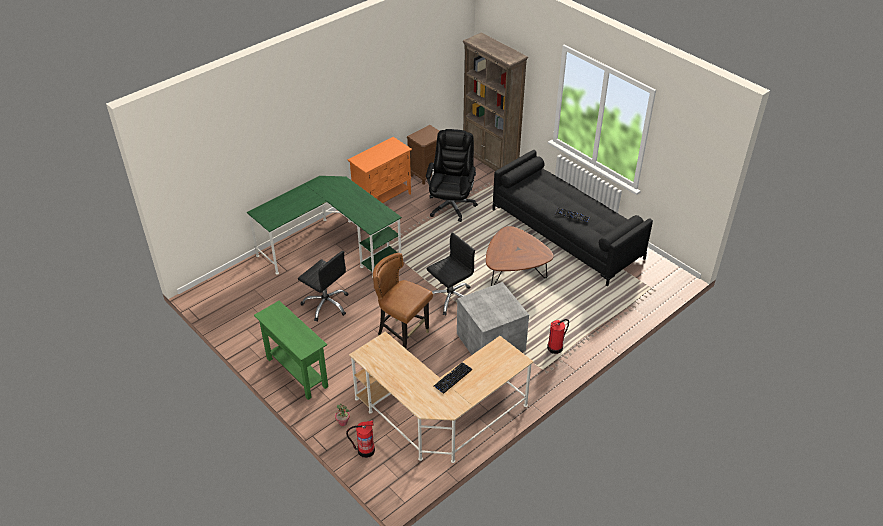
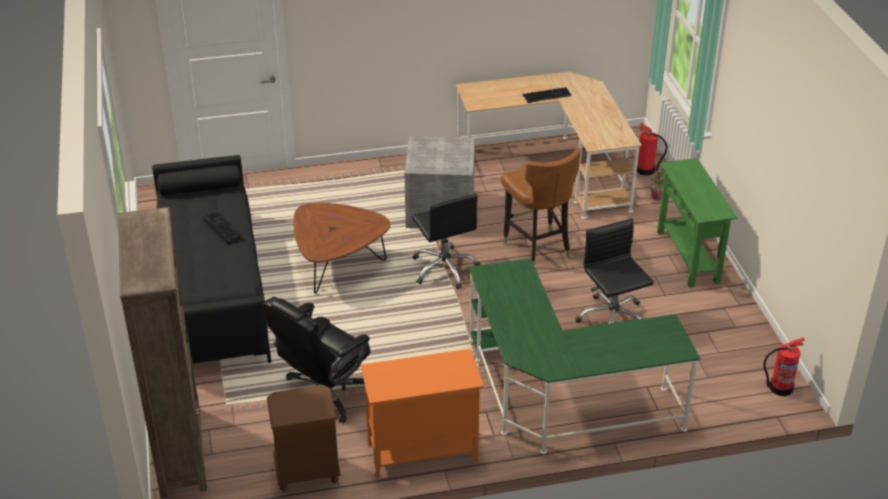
camera: 150 degrees left, 5 degrees down
black office chair [426,232,475,315] -> black office chair turned 105 degrees counterclockwise [412,194,480,289]
fire extinguisher [547,319,569,354] -> fire extinguisher moved to [763,337,805,396]

